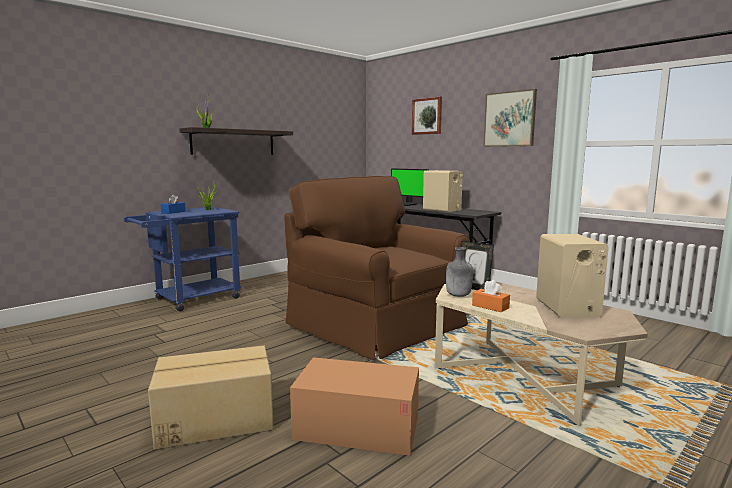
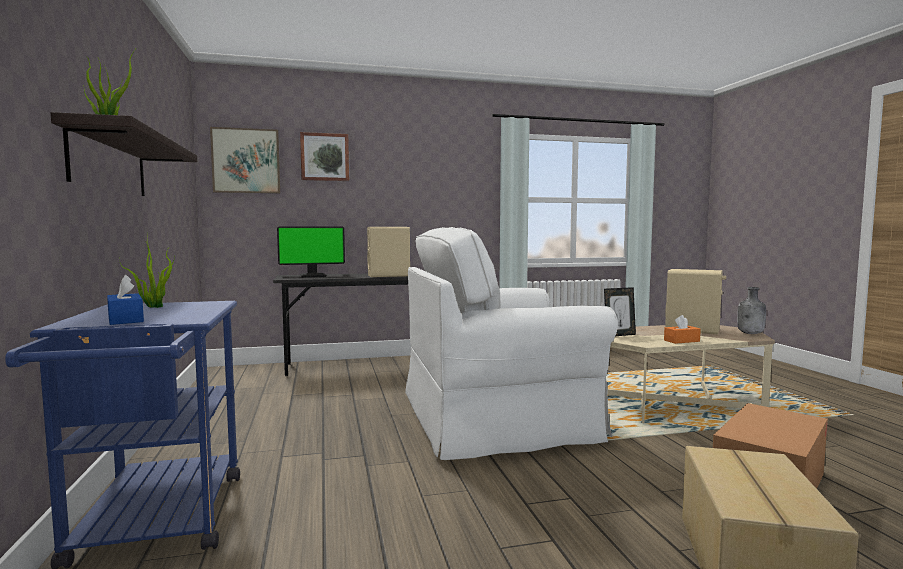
camera: 60 degrees left, 5 degrees down
brown armchair [284,176,470,360] -> white armchair [405,227,618,460]
grey bottle [446,247,473,297] -> grey bottle moved to [737,287,766,334]
picture [483,89,537,147] -> picture moved to [210,127,280,193]

